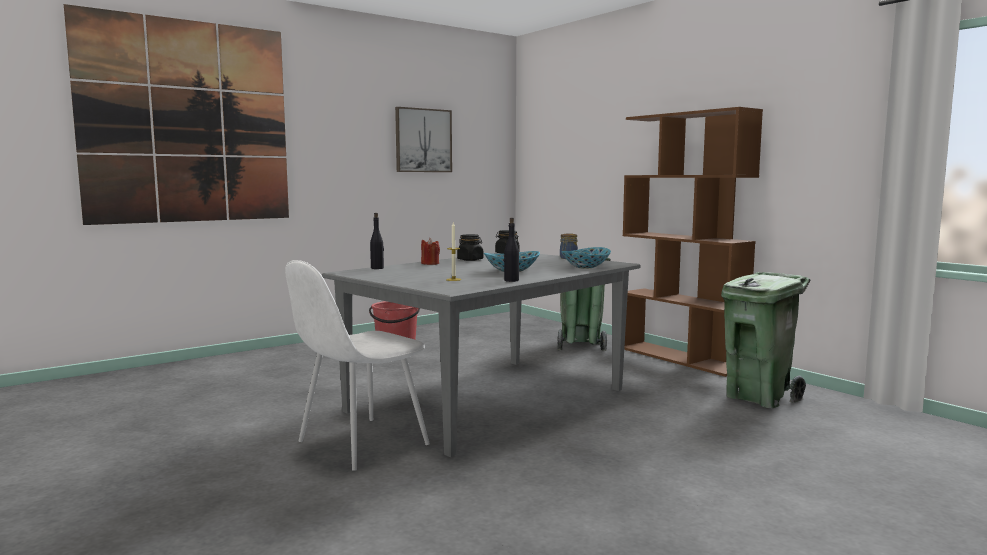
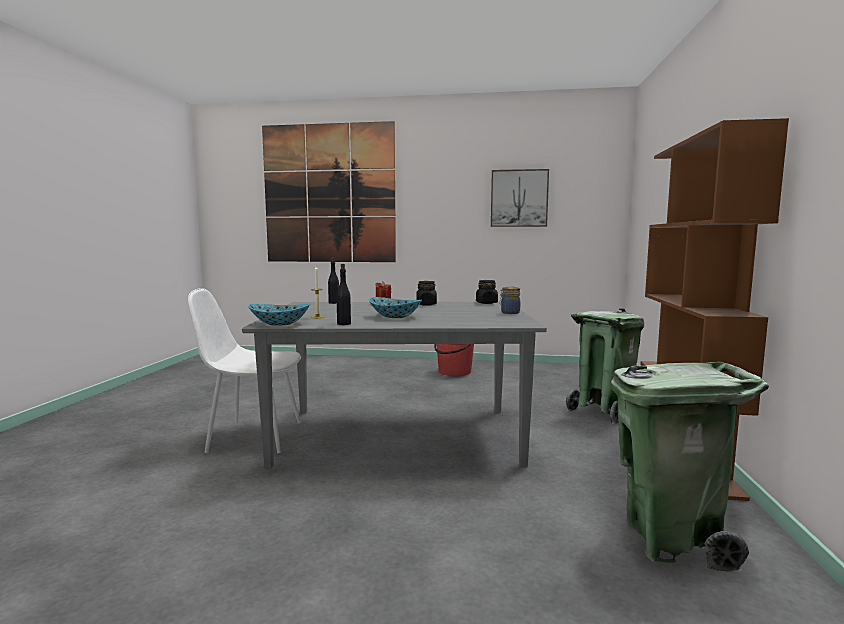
camera: 45 degrees right, 0 degrees up
bowl [561,247,611,268] -> bowl moved to [248,304,310,326]

